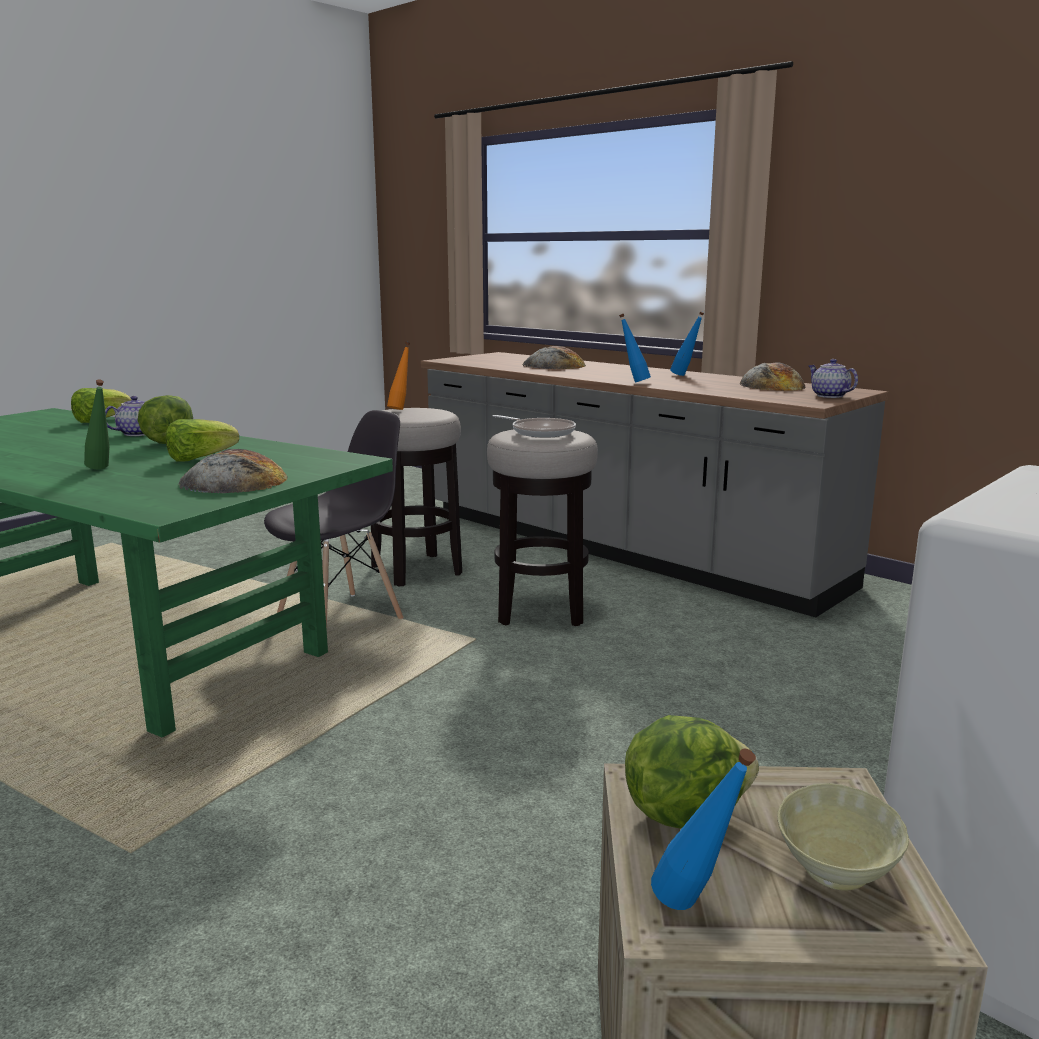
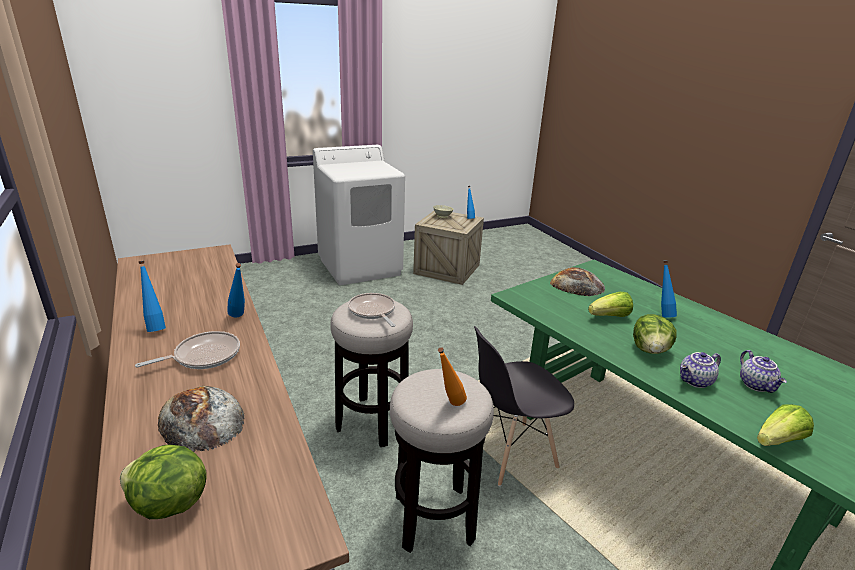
camera: 160 degrees left, 10 degrees up
green bottle [84,380,110,469] -> blue bottle [661,260,677,318]
lettuce [625,715,759,829] -> lettuce moved to [120,444,207,519]
bread [740,362,805,391] -> none
teapot [809,359,858,398] -> teapot moved to [740,350,787,393]
none -> frying pan [135,331,240,369]

